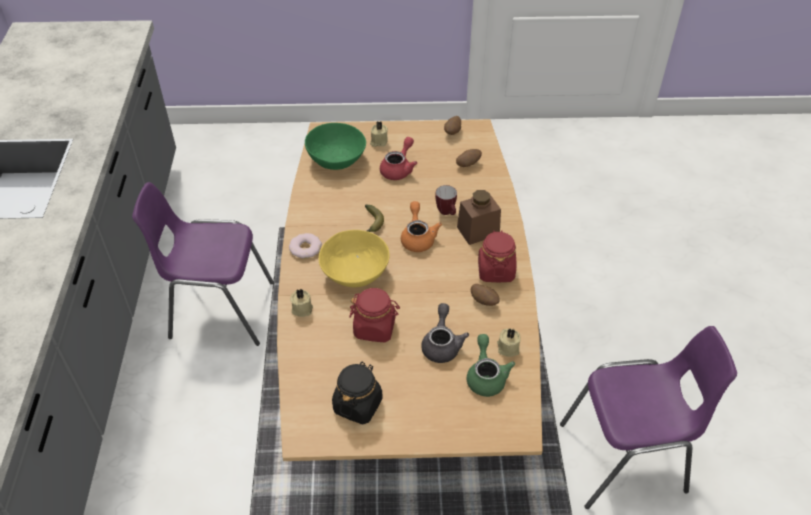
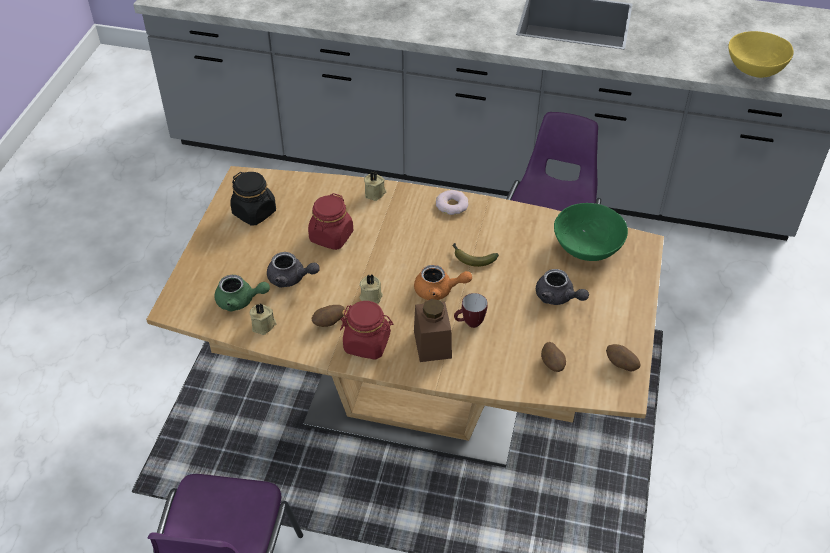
camera: 105 degrees right, 0 degrees up
yellow bowl [318,230,390,287] -> yellow bowl moved to [728,31,794,78]
beige candle [370,121,388,147] -> beige candle moved to [359,274,383,304]
red teapot [380,137,417,180] -> grey teapot [536,269,589,305]

